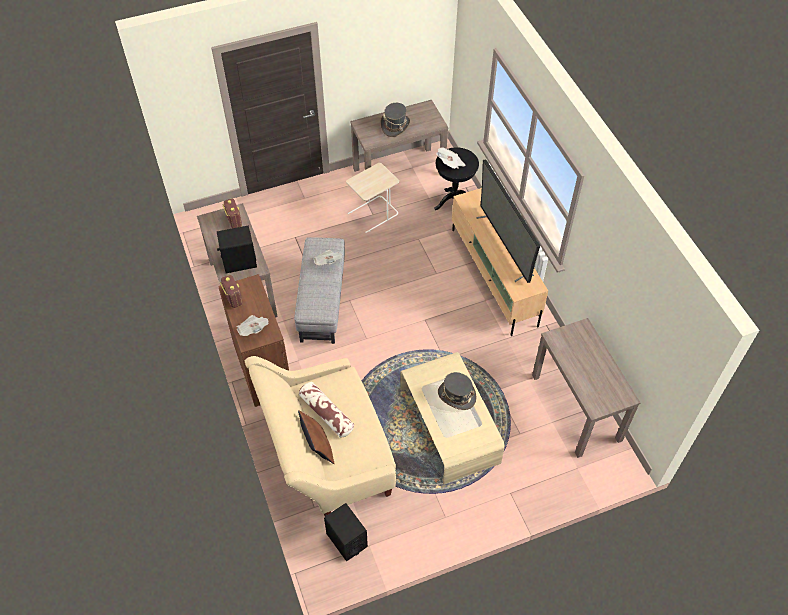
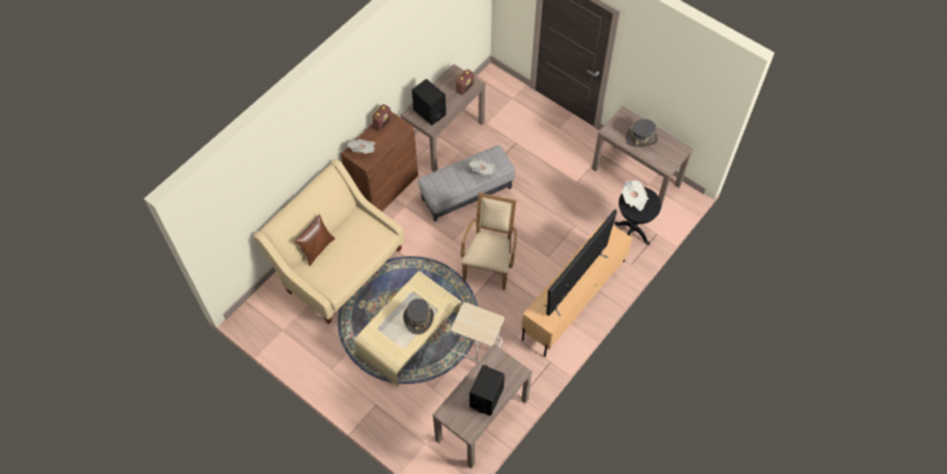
camera: 60 degrees right, 5 degrees up
pillow [299,382,354,438] -> none
black speaker [324,503,368,561] -> black speaker moved to [469,365,505,416]
beige side table [346,163,399,233] -> beige side table moved to [451,302,504,362]
none -> beige armchair [461,193,517,290]

